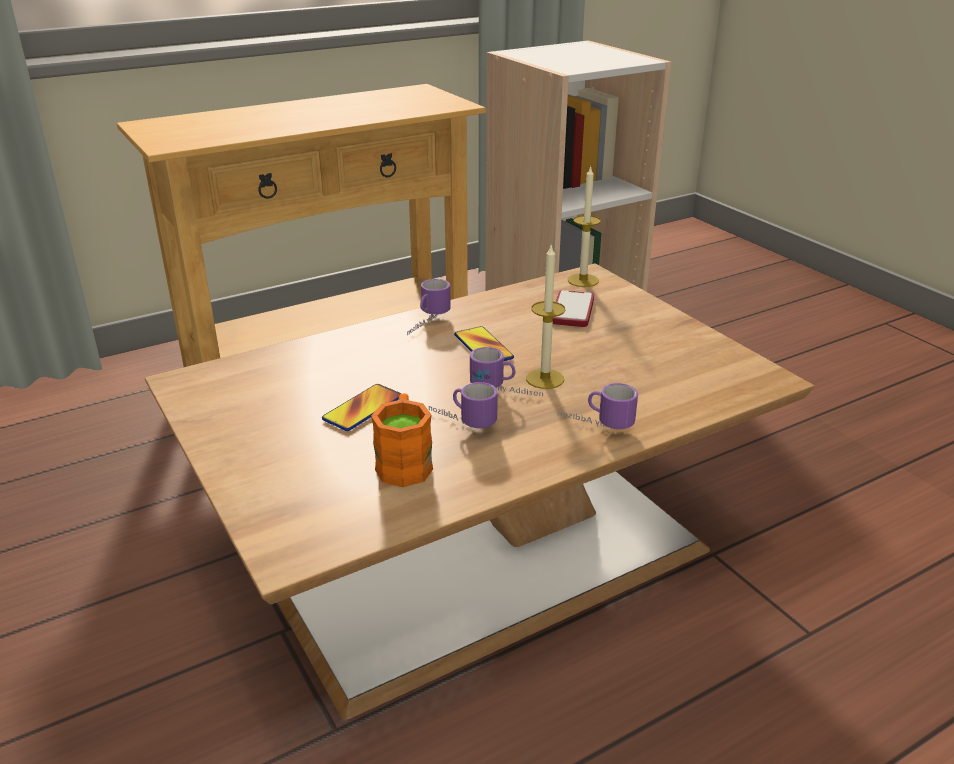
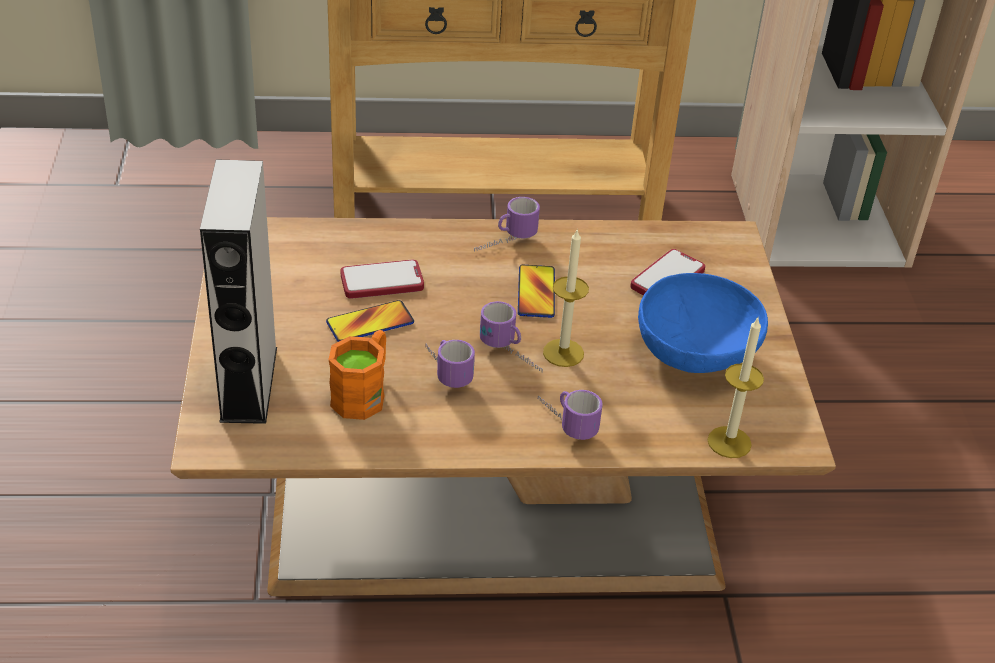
camera: 25 degrees right, 10 degrees up
candle [567,166,601,287] -> candle moved to [708,316,764,458]
none -> grey speaker [200,159,277,424]
none -> phone [341,260,424,299]
none -> blue bowl [638,273,768,373]

